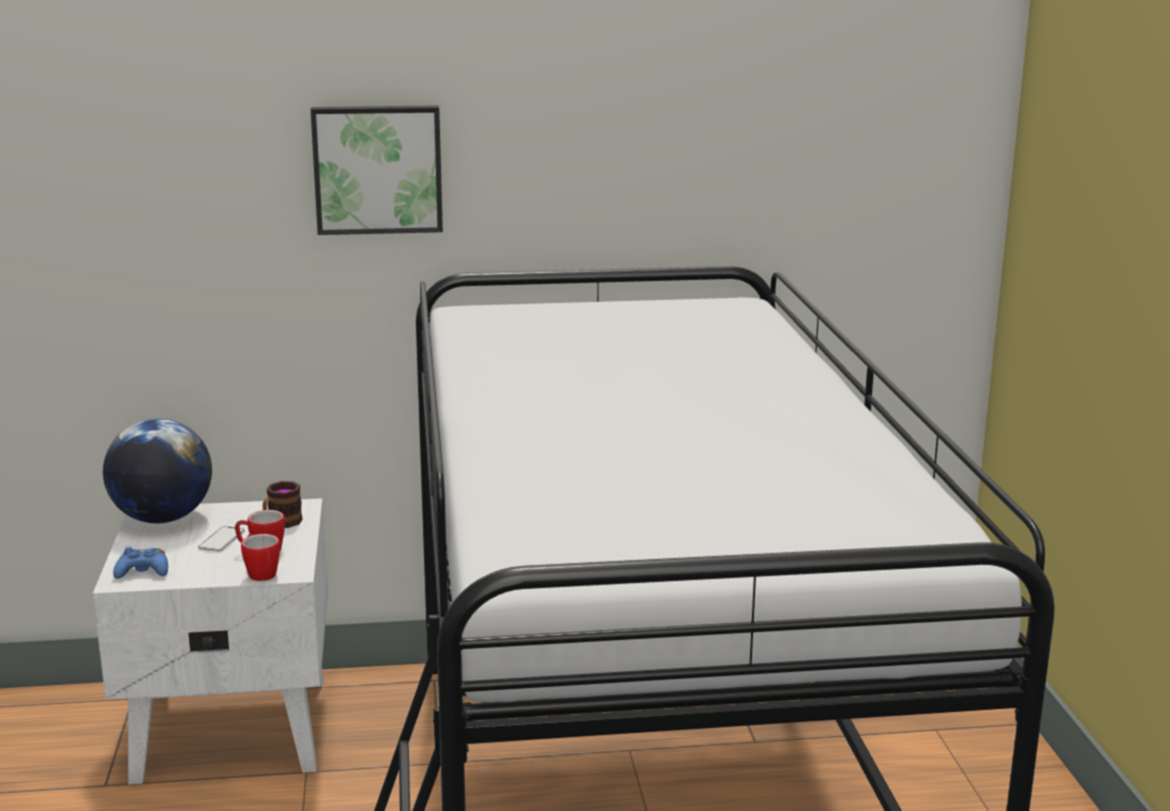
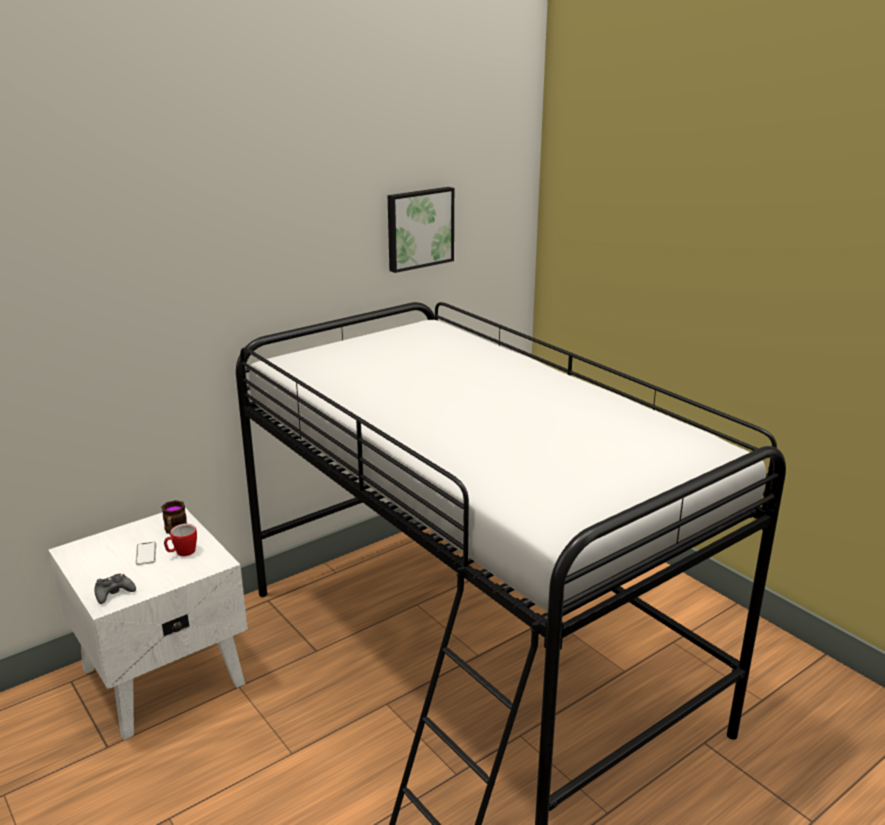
camera: 30 degrees left, 5 degrees up
globe [103,418,212,523] -> none
blue game controller [113,547,168,579] -> black game controller [94,573,136,604]
mug [241,534,280,581] -> none
picture [311,105,443,235] -> picture moved to [388,187,454,273]

